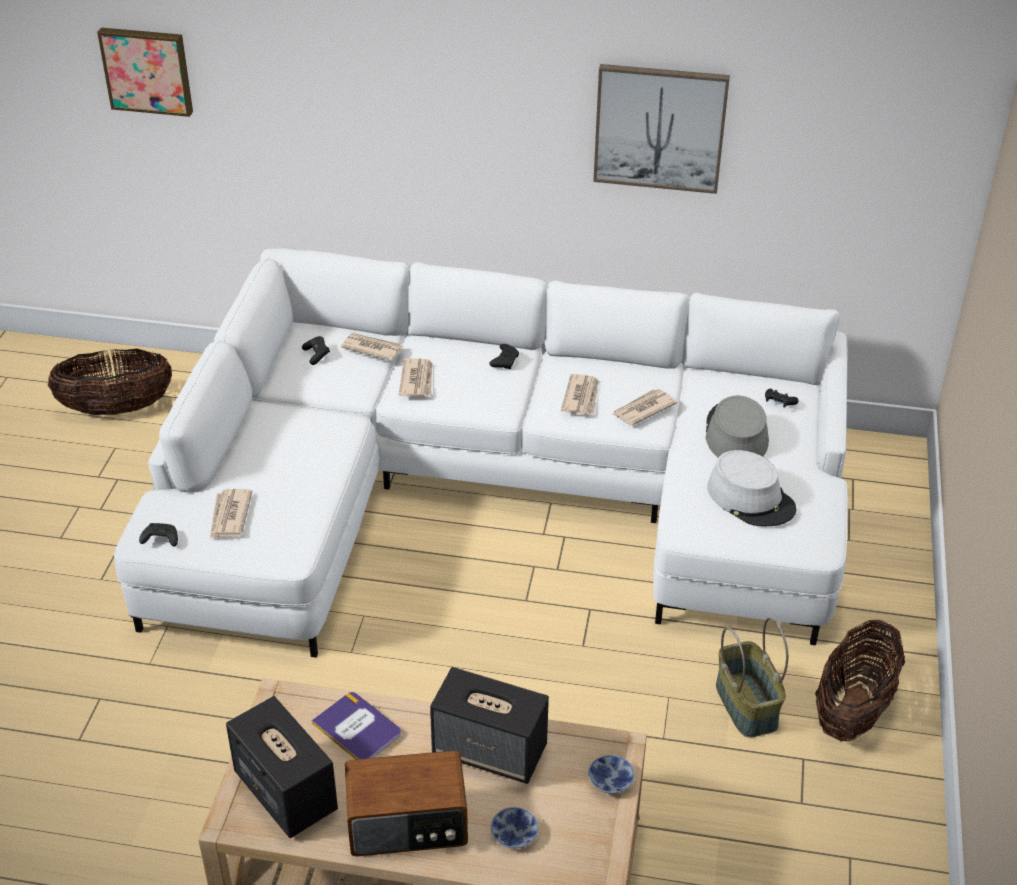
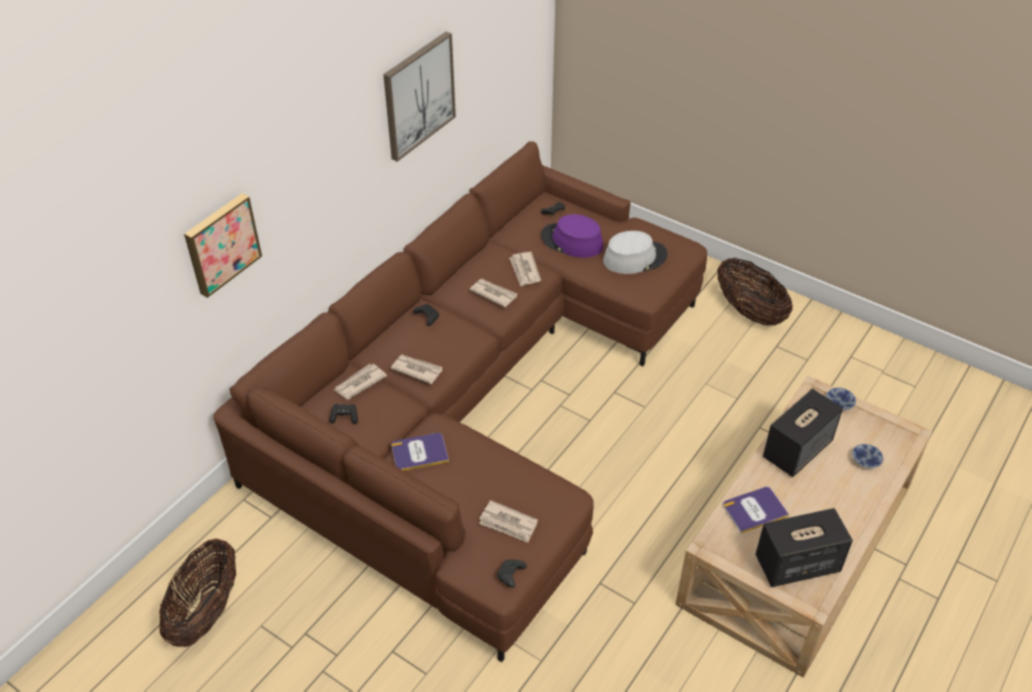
camera: 65 degrees left, 5 degrees up
picture [97,28,193,117] -> picture moved to [184,193,262,298]
white sofa [114,248,848,658] -> brown sofa [213,141,707,662]
radio [345,750,468,856] -> none
grey hat [706,396,769,457] -> purple hat [541,214,603,258]
basket [716,617,788,738] -> none
none -> book [391,433,449,471]

